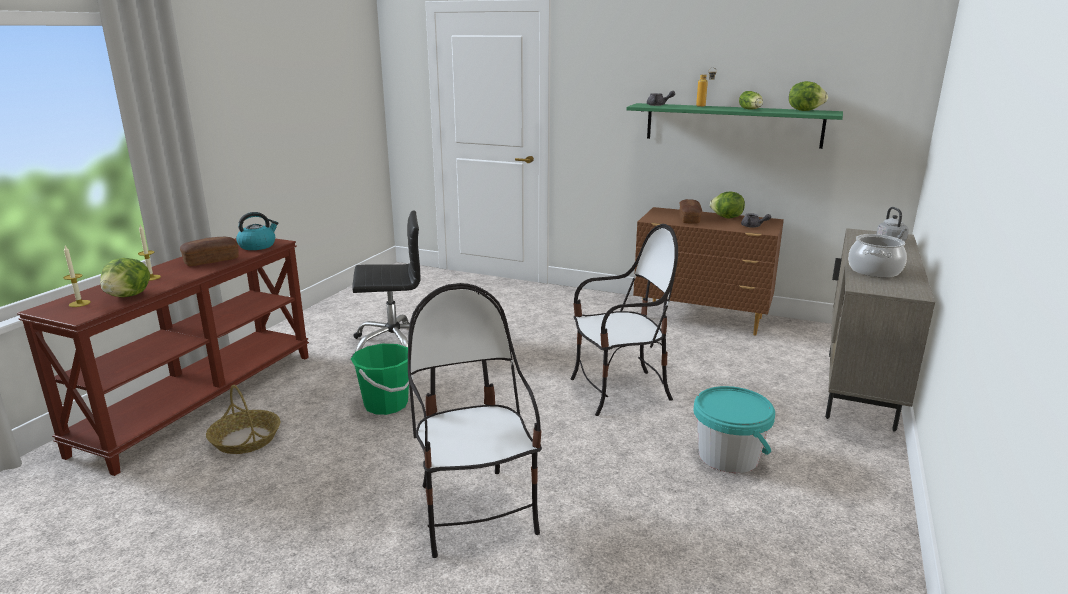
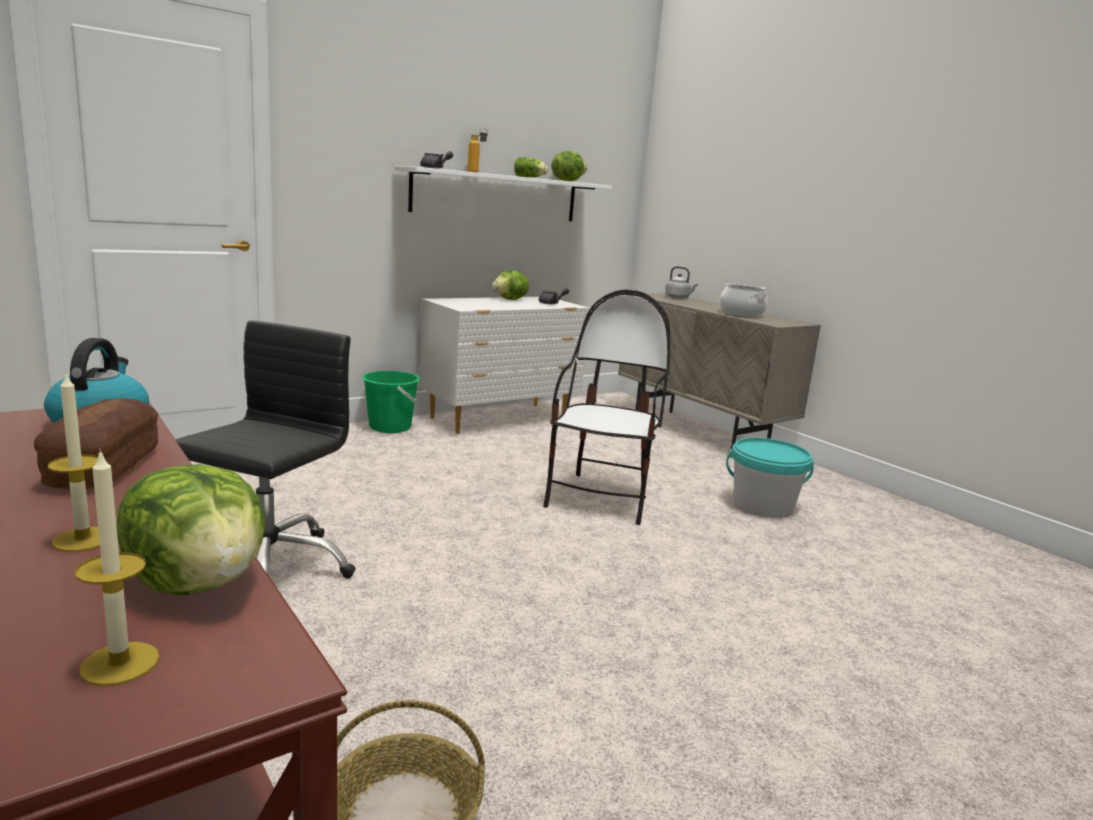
camera: 60 degrees left, 5 degrees down
green bucket [351,344,413,415] -> green bucket moved to [362,371,421,433]
chair [408,283,542,558] -> none
green shelf [626,103,843,149] -> white shelf [394,166,612,221]
brown dresser [633,207,784,335] -> white dresser [419,297,590,434]
bread [679,199,702,224] -> none

